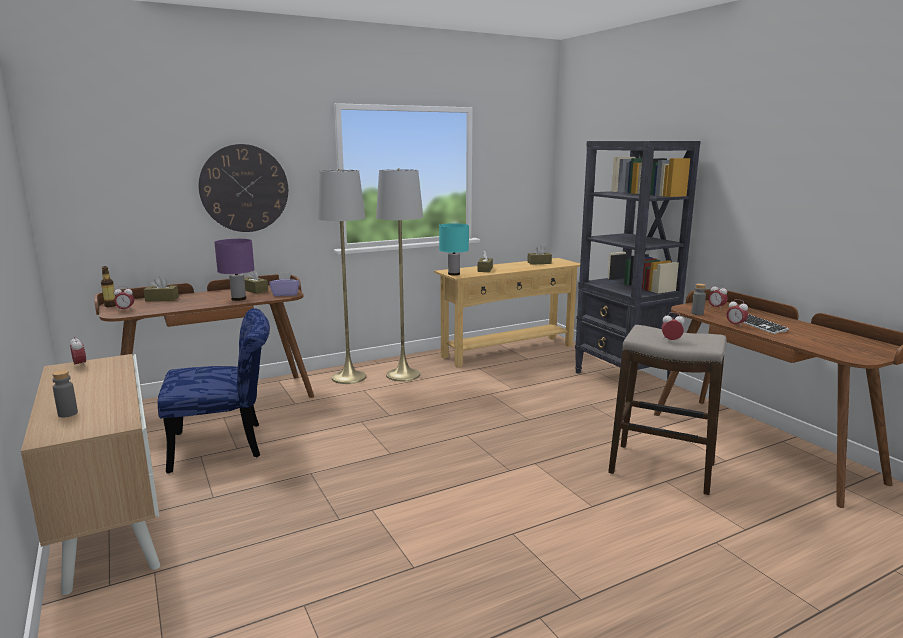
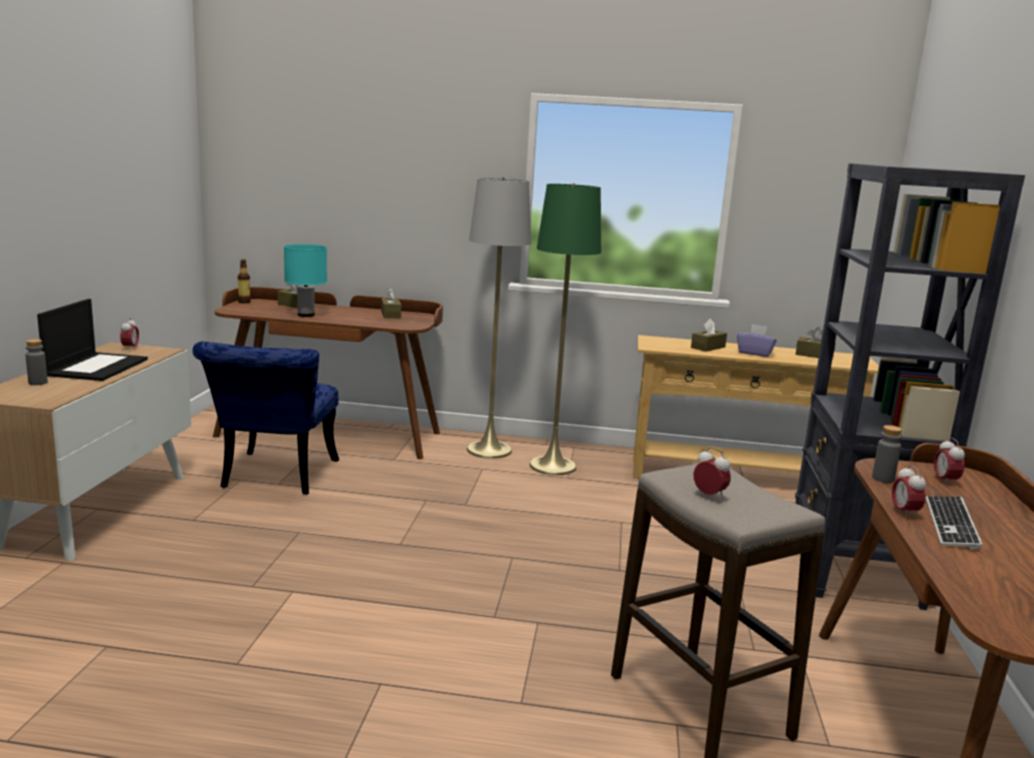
camera: 35 degrees right, 0 degrees up
alarm clock [114,286,134,311] -> none
blue chair [158,308,270,474] -> blue chair turned 75 degrees clockwise [192,342,339,494]
wall clock [199,144,288,232] -> none
purple table lamp [214,239,255,301] -> none
purple tissue box [269,272,300,296] -> purple tissue box moved to [737,324,777,357]
grey floor lamp [376,168,423,381] -> green floor lamp [530,183,601,475]
turquoise table lamp [439,223,469,276] -> turquoise table lamp moved to [284,244,327,317]
none -> laptop [37,299,148,381]

